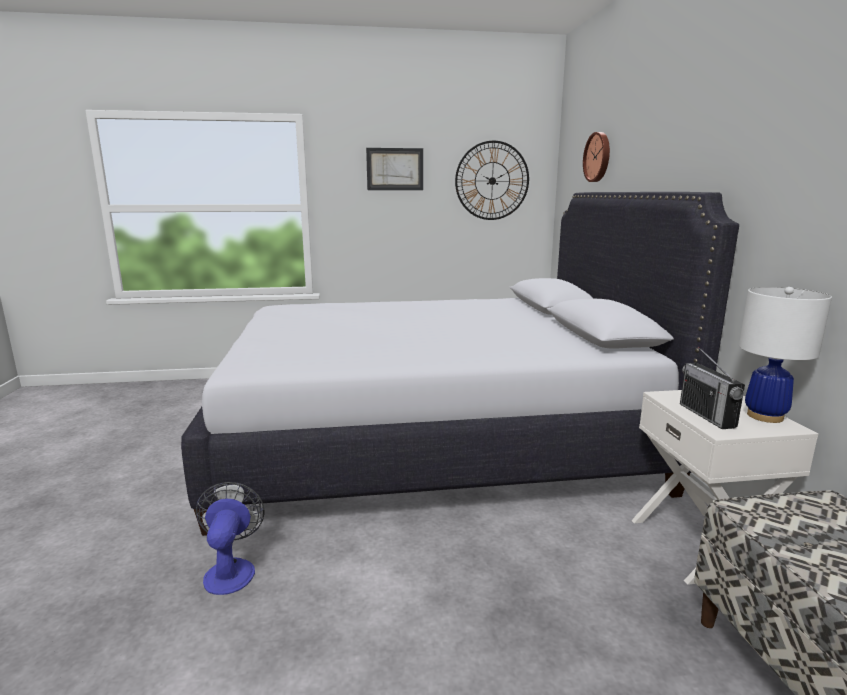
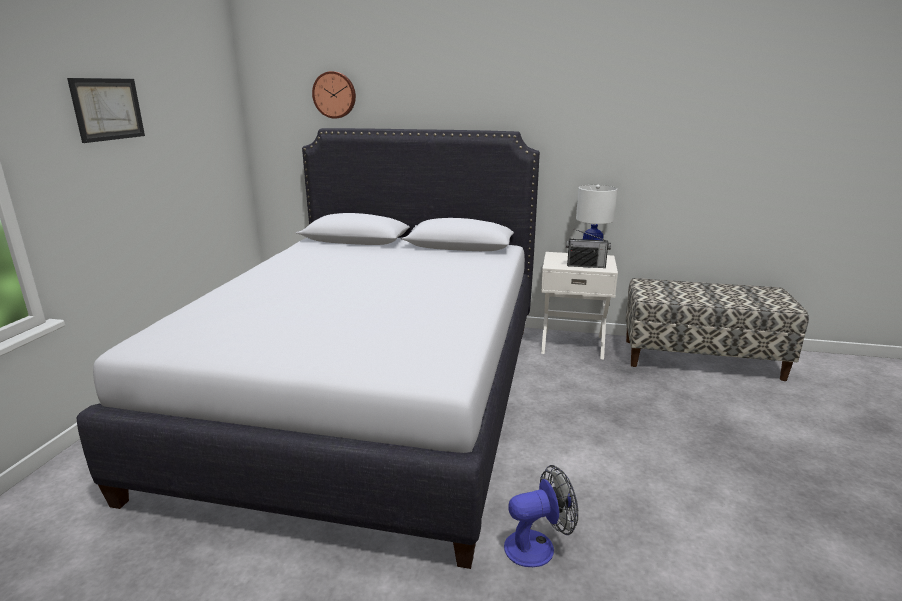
camera: 70 degrees left, 5 degrees up
fan [196,482,265,595] -> fan turned 150 degrees clockwise [504,465,578,567]
wall clock [455,141,529,220] -> none

